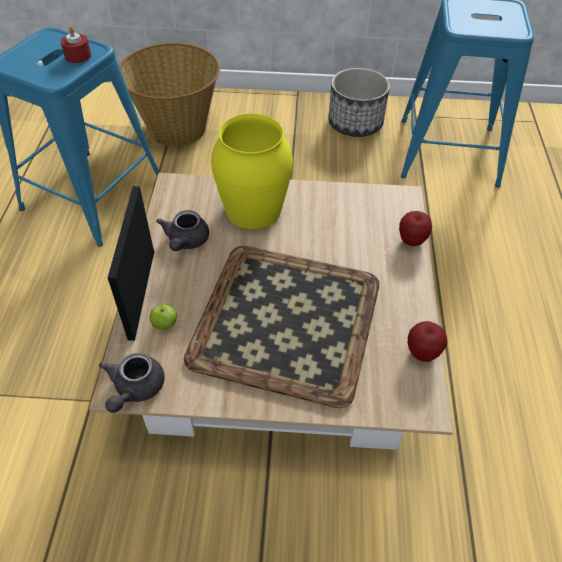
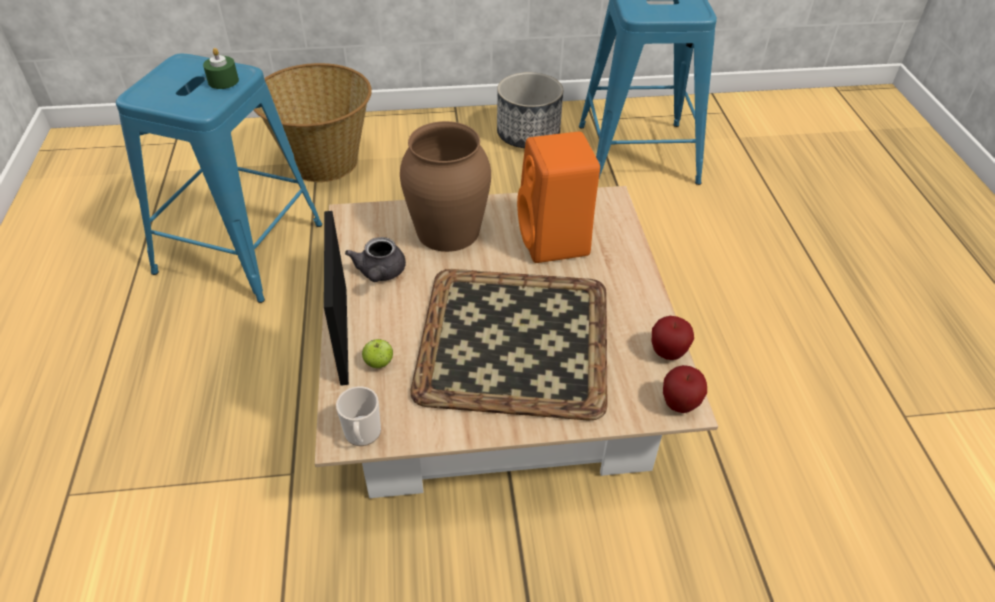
camera: 10 degrees left, 5 degrees down
red candle [60,26,91,63] -> green candle [203,48,239,89]
grey teapot [99,353,165,413] -> mug [336,386,381,446]
yellow vase [211,113,293,229] -> brown vase [400,121,491,252]
apple [399,211,432,246] -> apple moved to [663,365,707,413]
none -> orange speaker [517,132,600,263]

